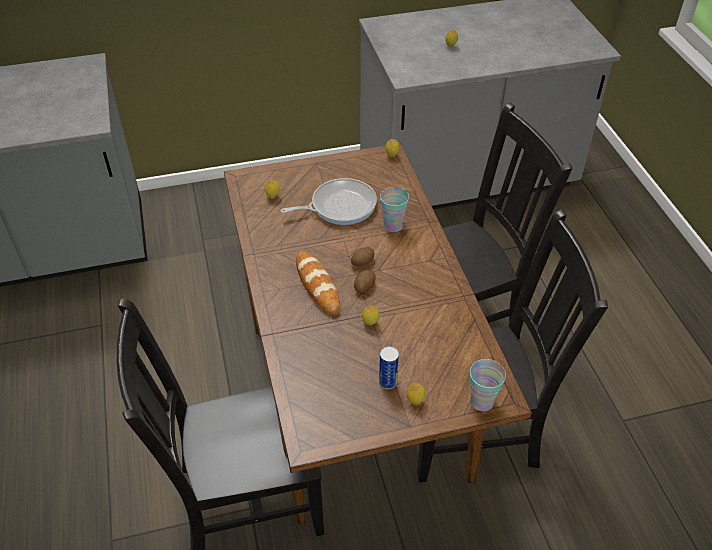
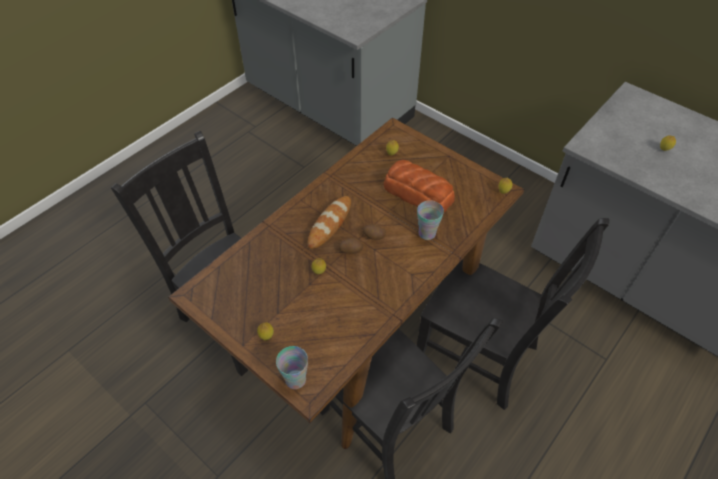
camera: 55 degrees right, 5 degrees up
frying pan [281,178,377,225] -> bread [384,160,455,213]
can [379,346,399,389] -> none

